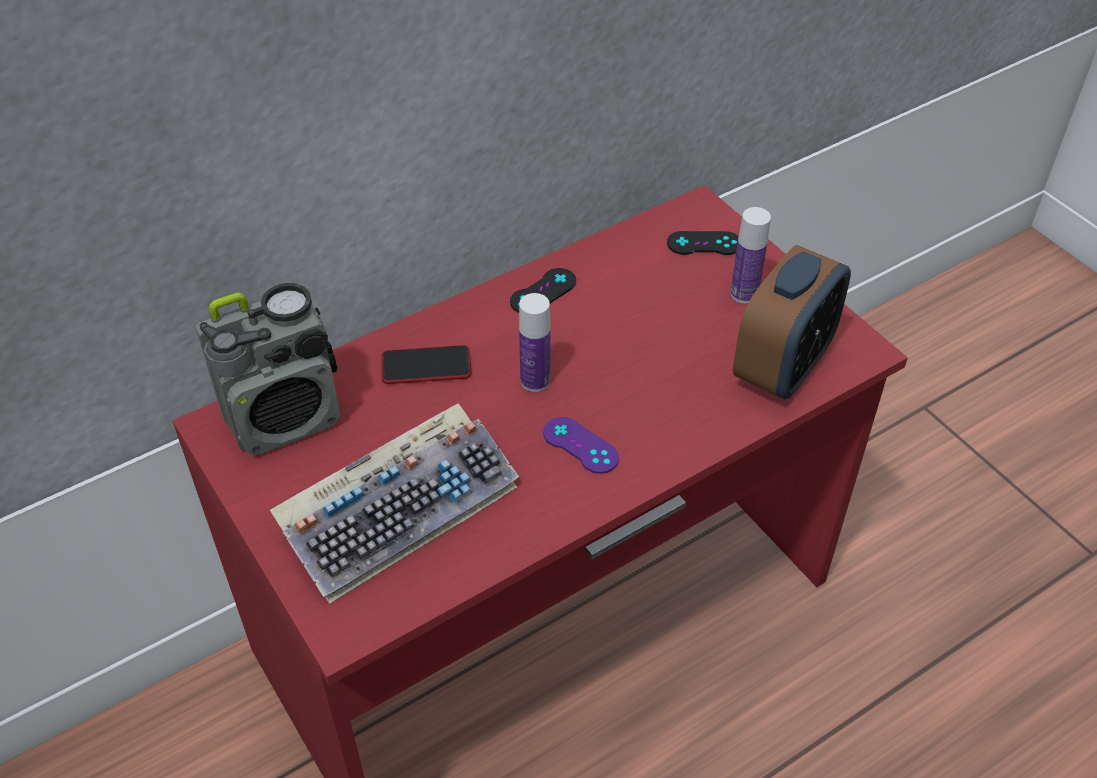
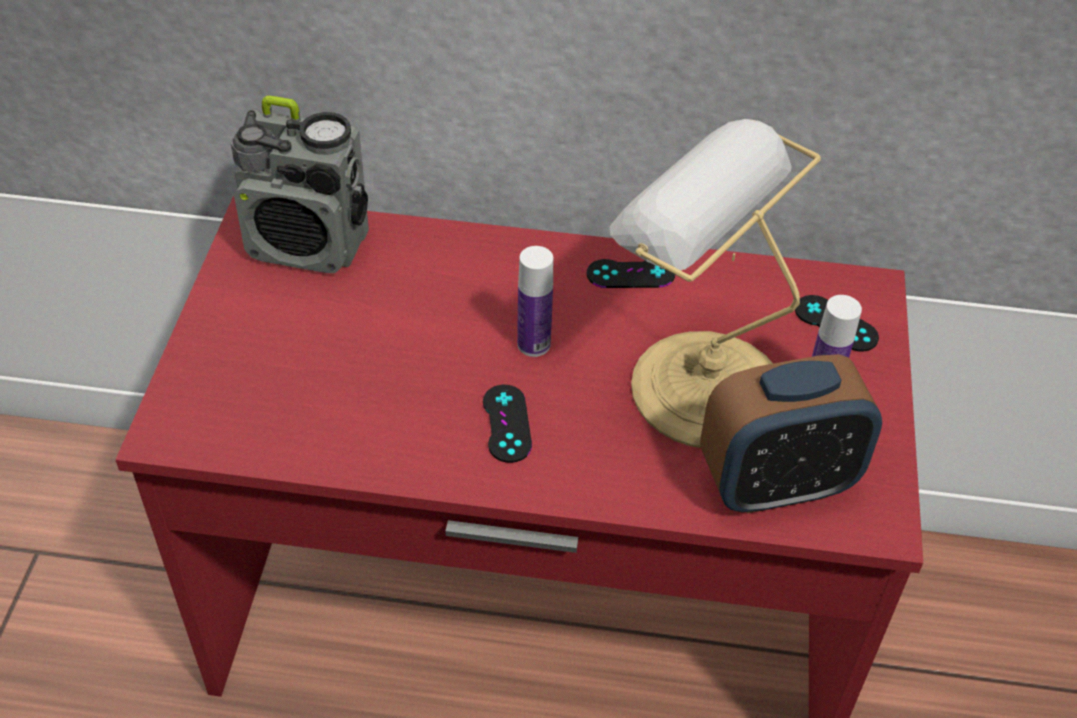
camera: 40 degrees right, 0 degrees up
keyboard [270,403,519,603] -> none
phone [381,345,471,384] -> none
purple game controller [543,417,619,474] -> black game controller [483,385,532,463]
none -> table lamp [610,119,821,448]

